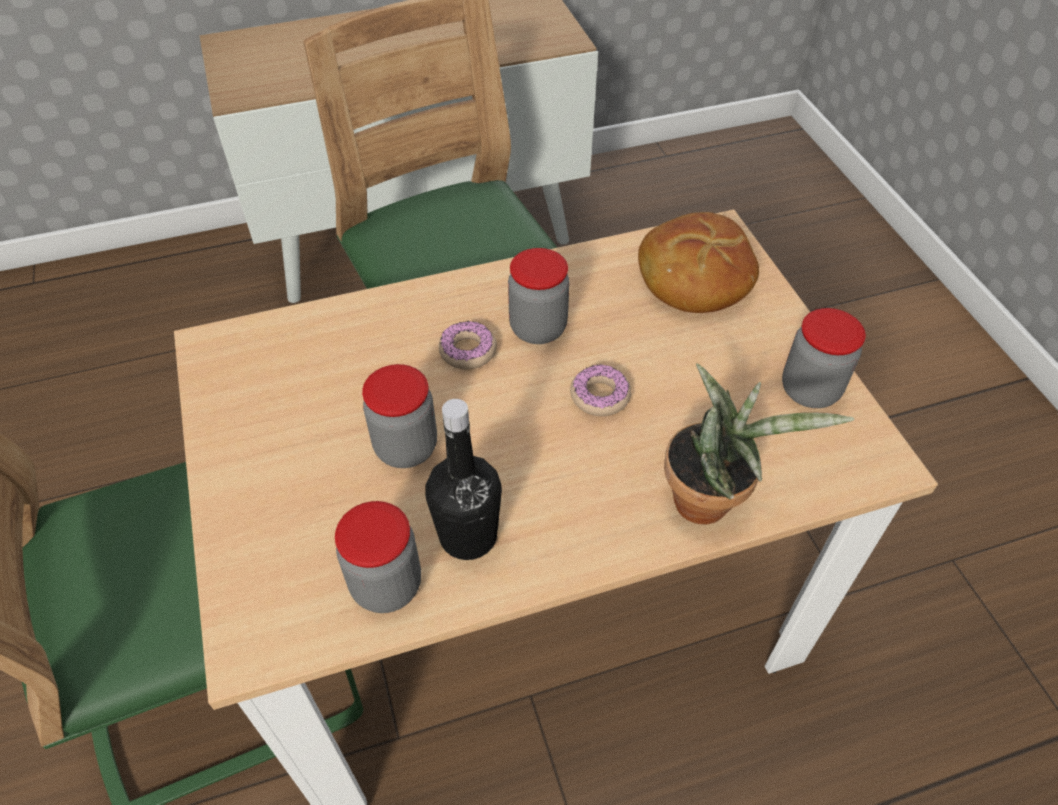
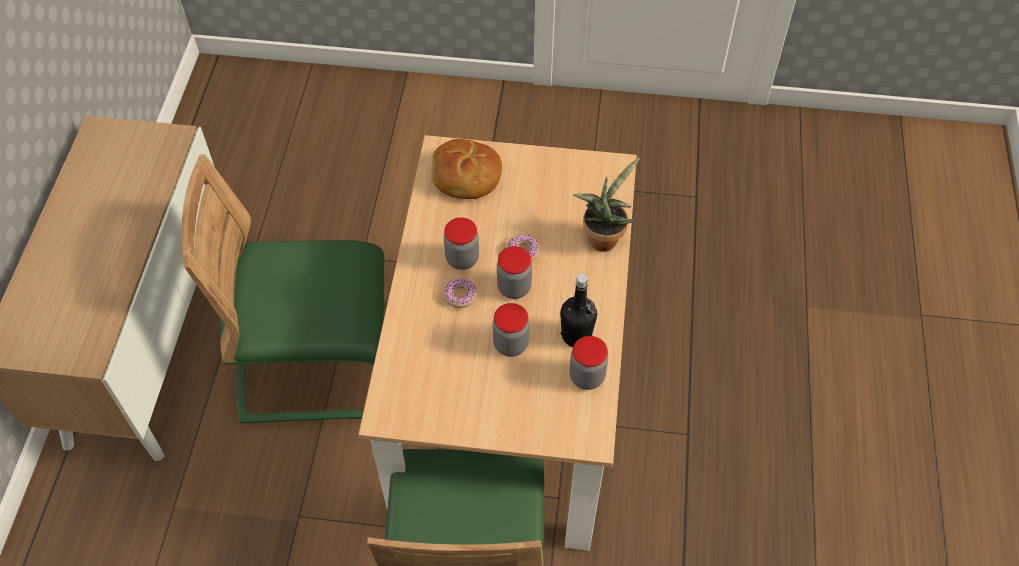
camera: 65 degrees left, 5 degrees up
jar [782,308,866,408] -> jar moved to [497,246,532,299]

